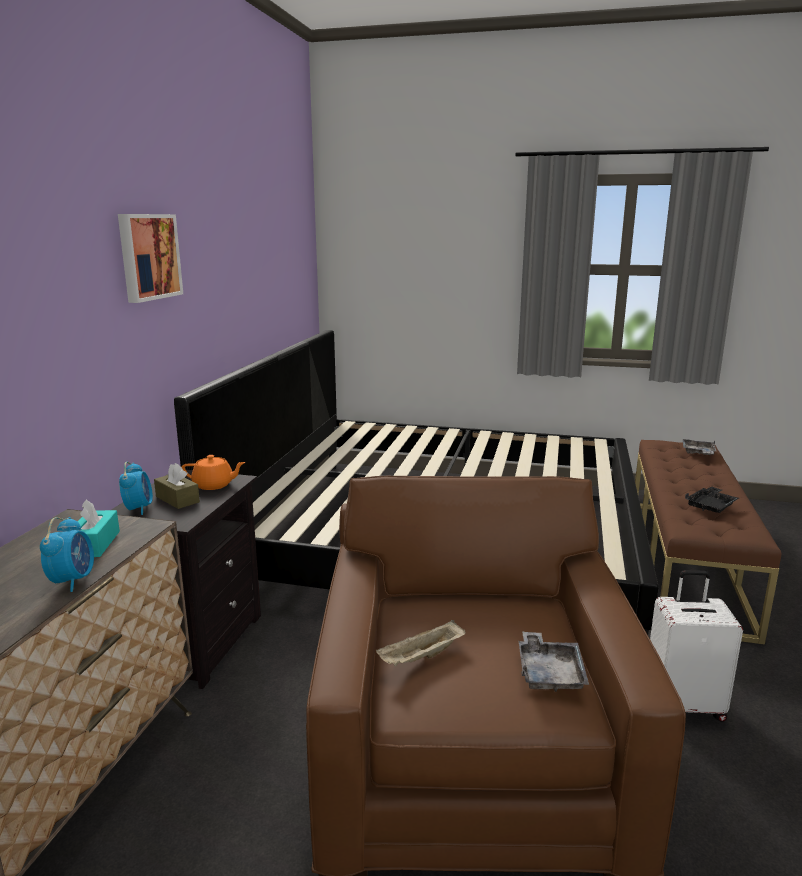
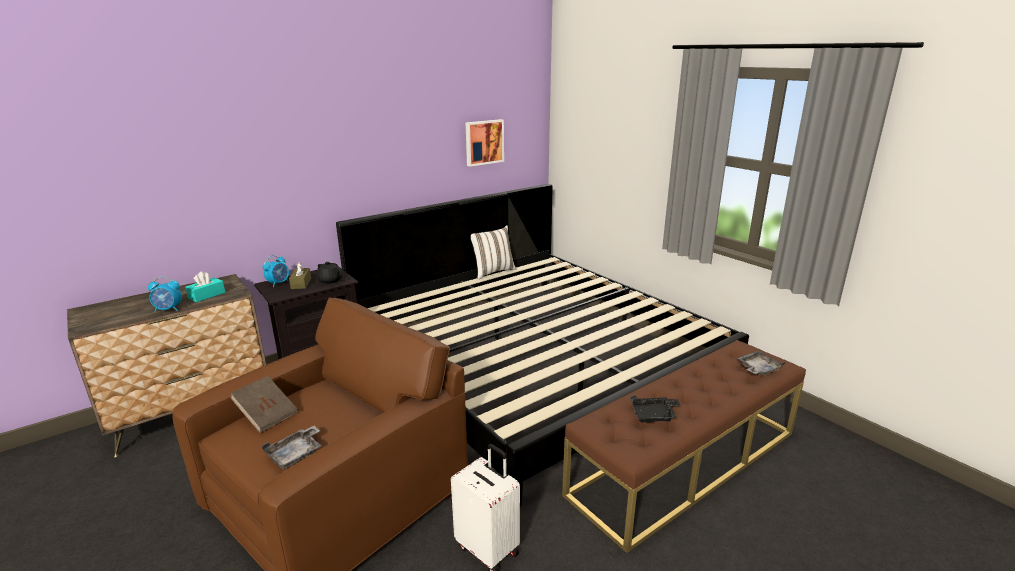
camera: 40 degrees right, 5 degrees up
alarm clock [40,517,94,592] -> alarm clock turned 45 degrees clockwise [148,276,182,312]
picture [118,214,183,303] -> picture moved to [466,119,504,166]
orange teapot [182,455,246,490] -> black teapot [316,262,342,284]
beige tray [376,620,466,666] -> brown book [231,376,298,433]
none -> white pillow [471,226,517,279]

